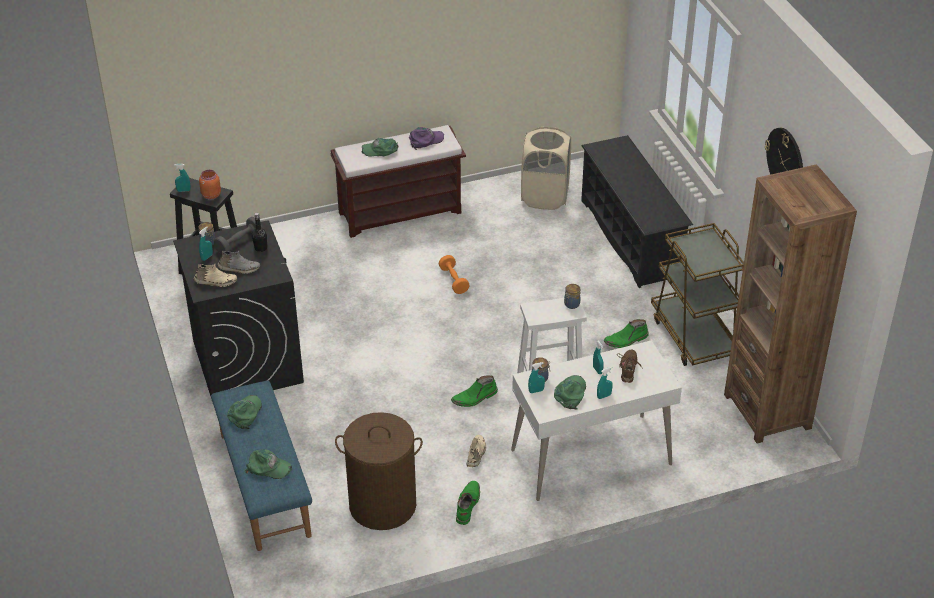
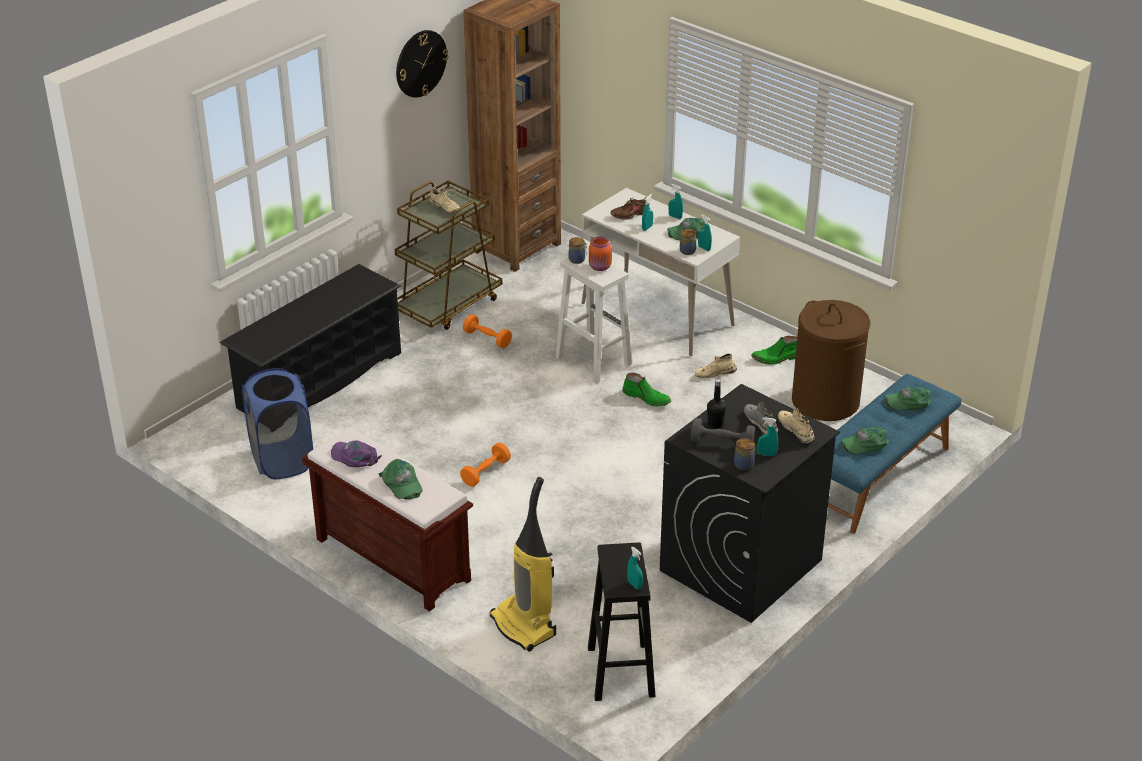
camera: 120 degrees left, 5 degrees down
orange jar [199,170,221,200] -> orange jar moved to [589,237,612,271]
green cap [244,450,292,479] -> green cap turned 75 degrees counterclockwise [885,386,932,410]
beige laundry basket [521,127,571,210] -> blue laundry basket [242,368,313,480]
green boot [604,319,648,348] -> orange dumbbell [463,314,512,348]
none -> beige shoe [429,187,460,214]
none -> vacuum cleaner [490,477,556,652]

